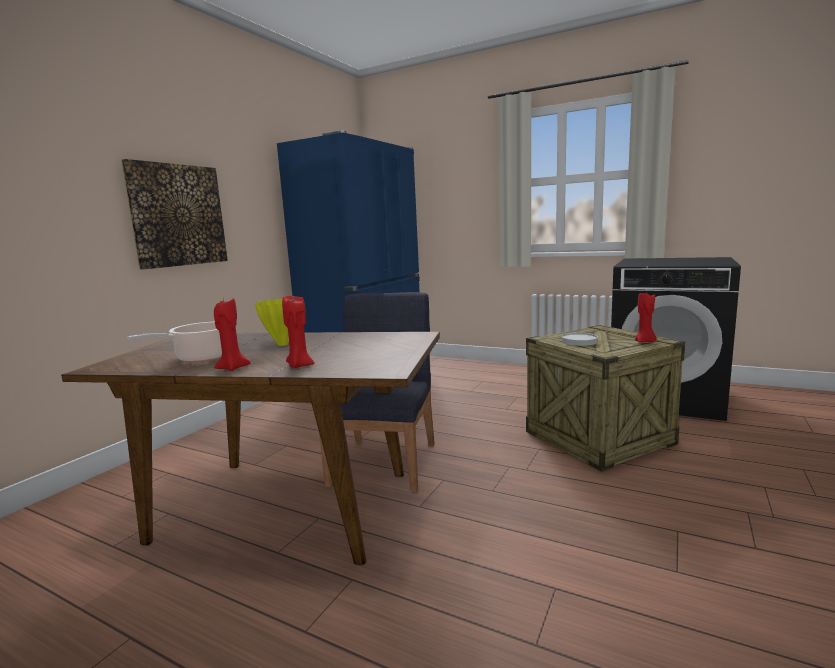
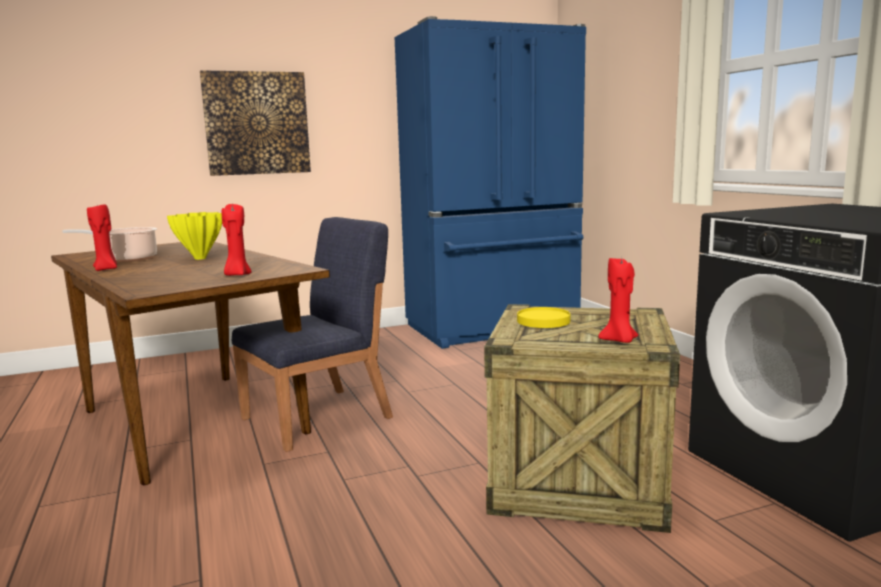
camera: 40 degrees right, 0 degrees up
red candle [282,296,315,368] -> red candle moved to [222,204,251,276]
white plate [562,333,598,346] -> yellow plate [517,307,570,328]

